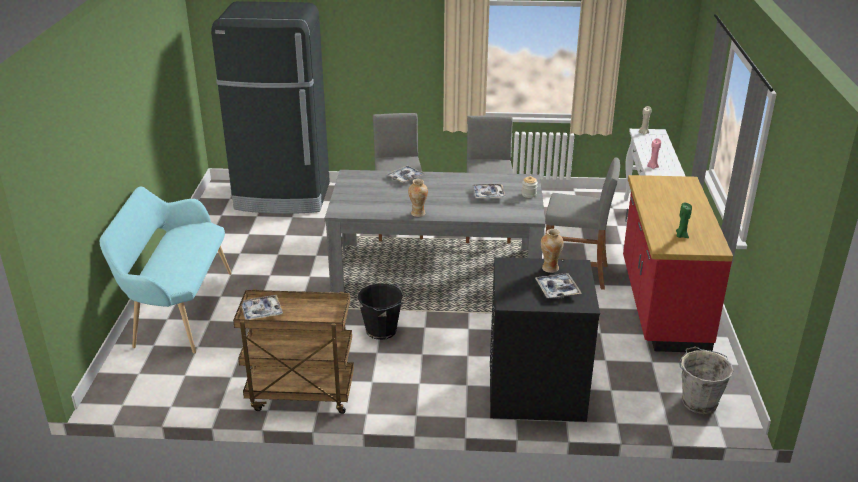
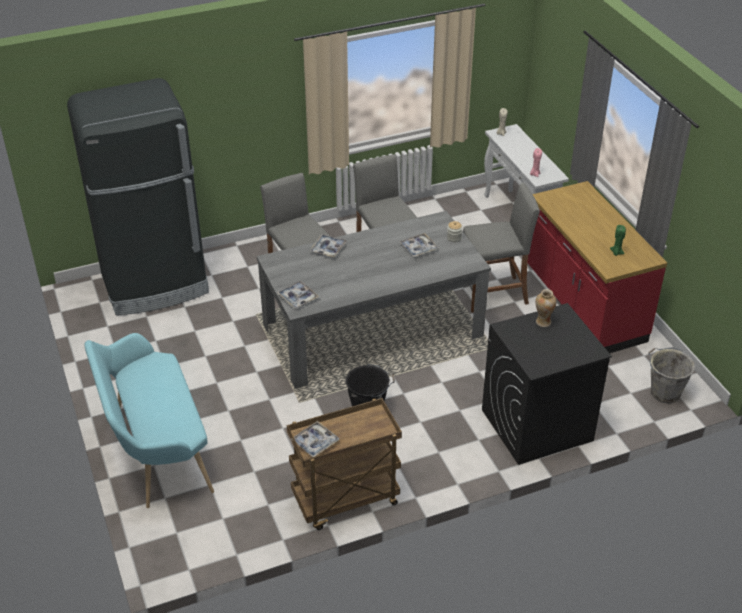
camera: 25 degrees left, 10 degrees up
vase [408,179,428,217] -> none
tray [535,273,581,299] -> tray moved to [277,281,319,308]

